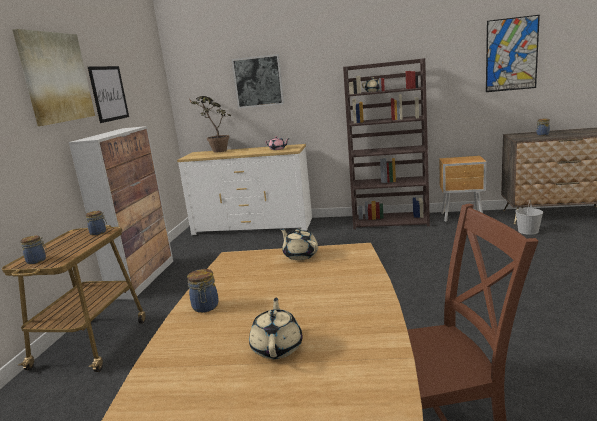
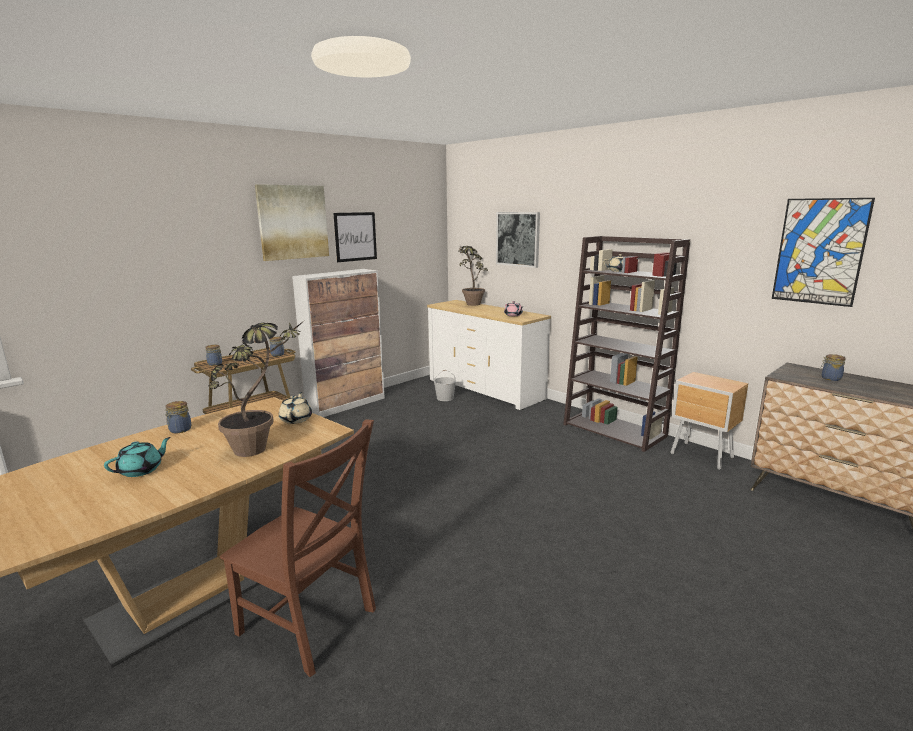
camera: 35 degrees right, 0 degrees up
beige teapot [249,297,303,359] -> turquoise teapot [104,437,171,477]
white bucket [515,200,543,235] -> white bucket moved to [434,370,456,401]
none -> potted plant [208,320,305,457]

